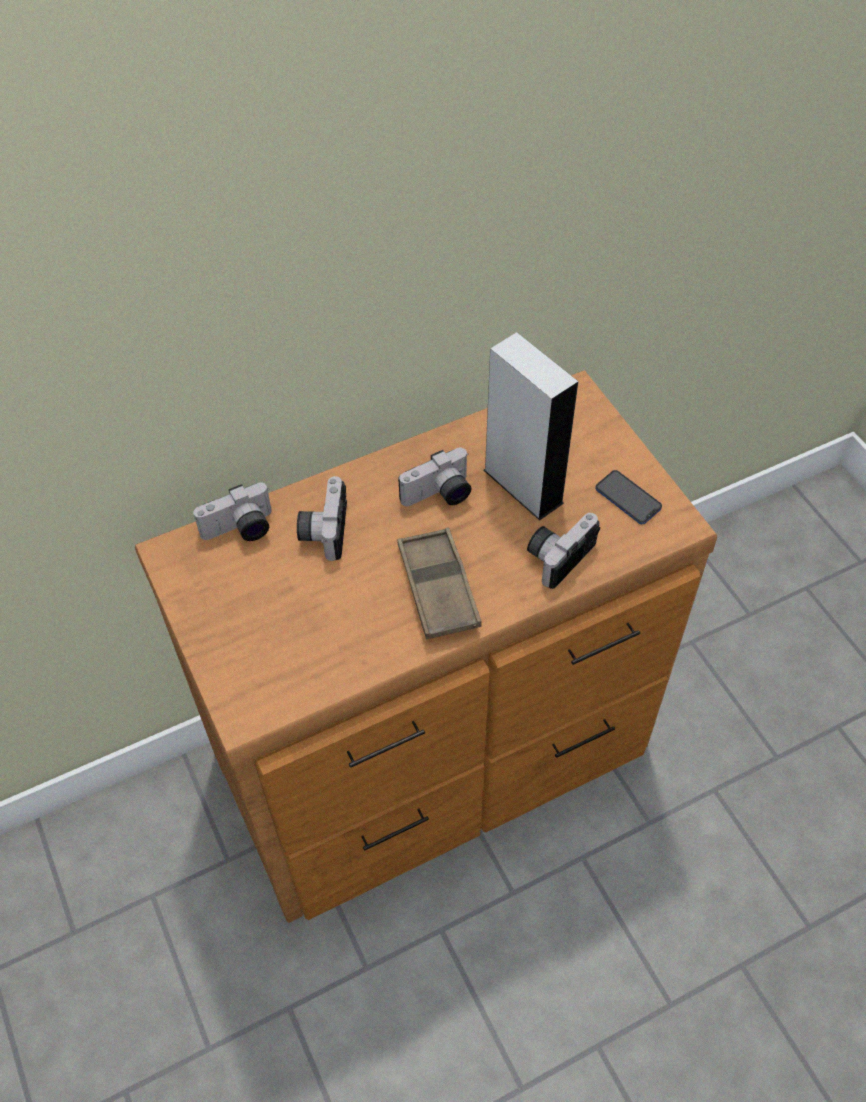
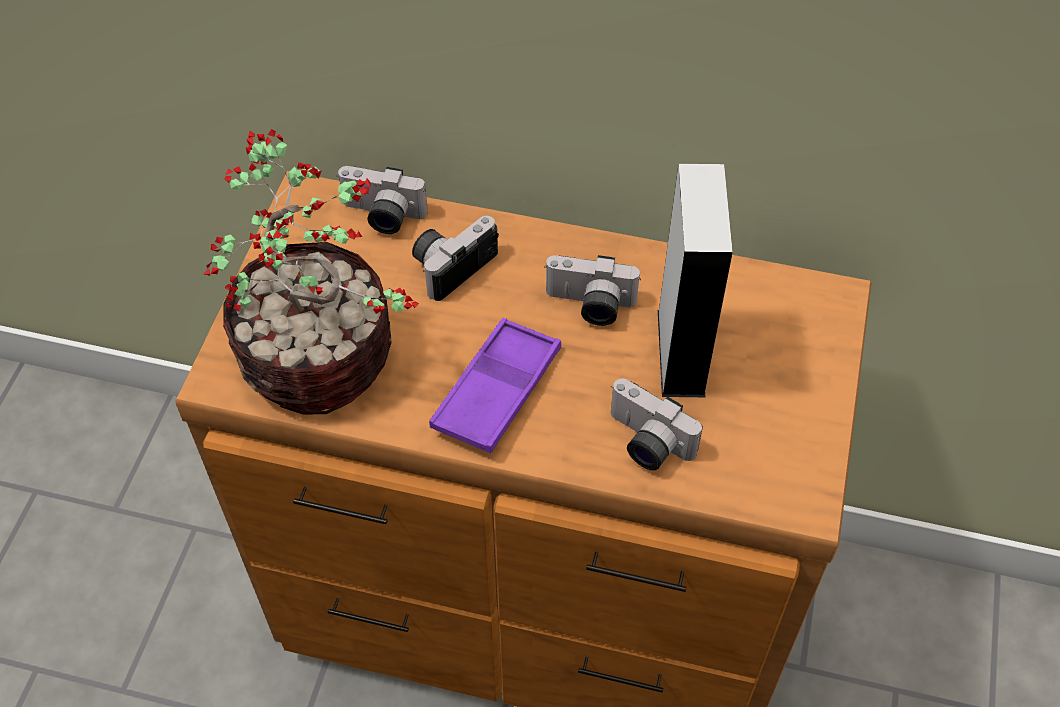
camera: 40 degrees right, 0 degrees up
brown tray [397,528,482,639] -> purple tray [429,318,561,453]
camera [527,513,600,589] -> camera turned 135 degrees counterclockwise [611,378,703,471]
phone [596,470,662,524] -> none
none -> potted plant [204,129,419,414]

